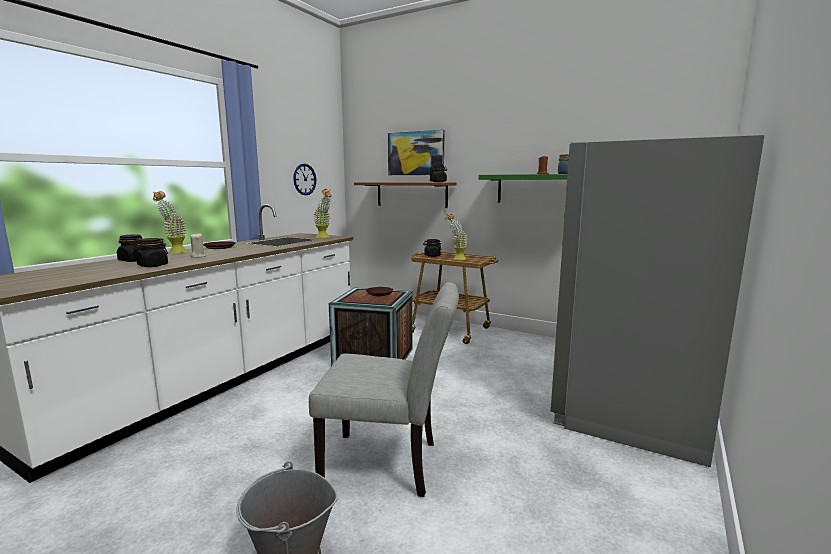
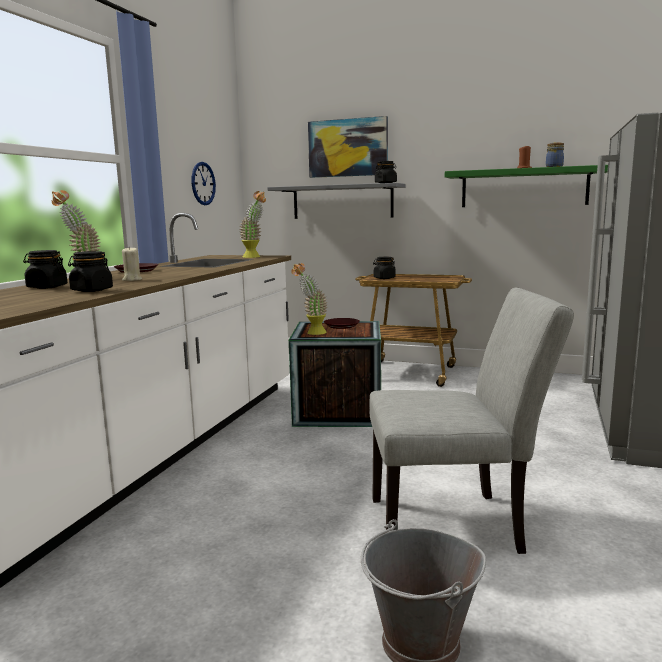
camera: 10 degrees left, 0 degrees up
brown shelf [354,182,457,208] -> grey shelf [267,183,406,219]
potted plant [445,213,467,260] -> potted plant moved to [291,263,328,335]

